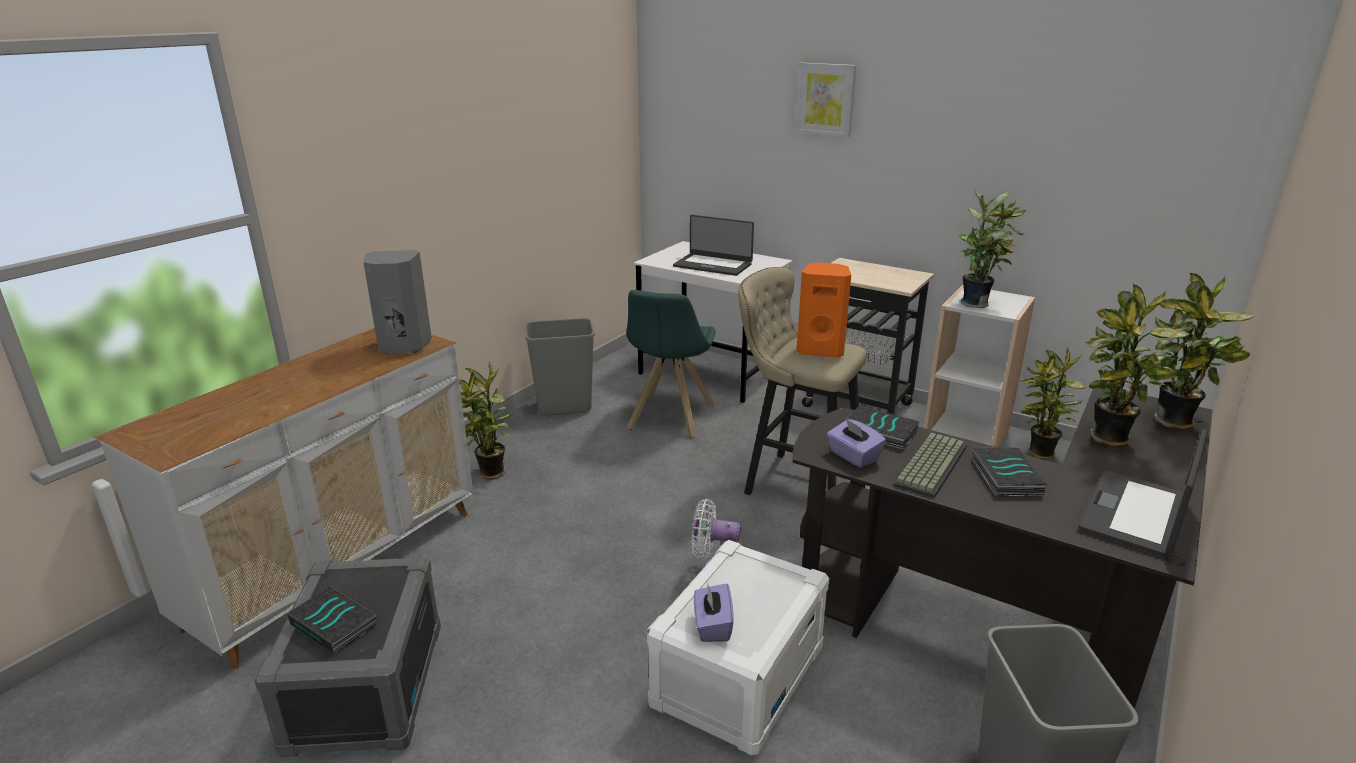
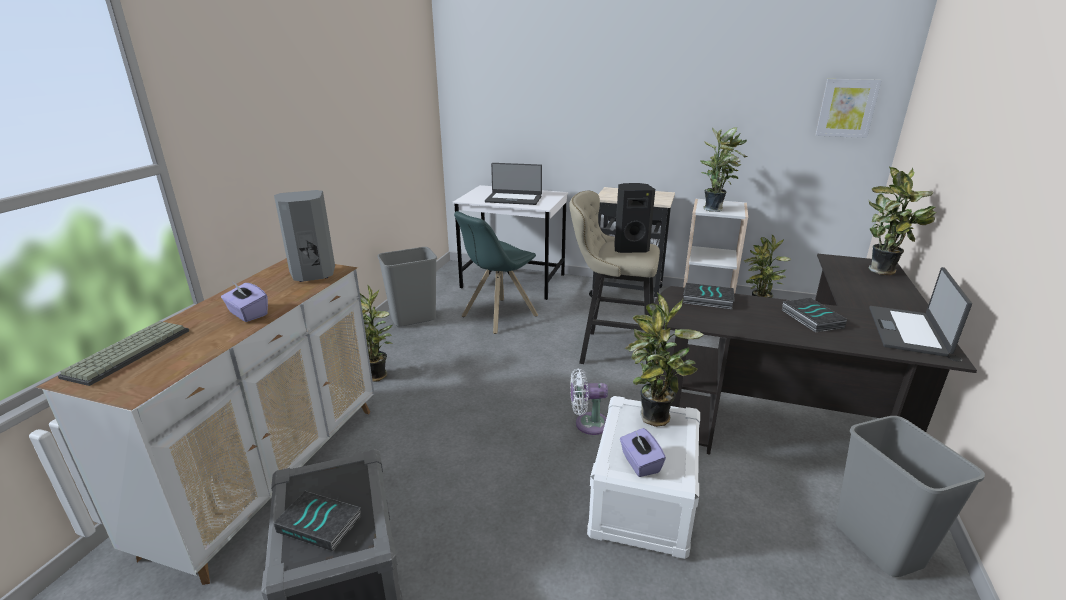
camera: 15 degrees left, 0 degrees up
turquoise chair [626,290,716,438] -> turquoise chair turned 45 degrees clockwise [454,211,538,334]
picture [795,63,856,137] -> picture moved to [815,79,882,138]
orange speaker [797,262,851,358] -> black speaker [614,183,655,253]
purple tissue box [827,419,886,468] -> purple tissue box moved to [221,283,268,322]
keyboard [893,433,967,498] -> keyboard moved to [58,321,189,386]
potted plant [1085,283,1189,447] -> potted plant moved to [625,293,704,427]

